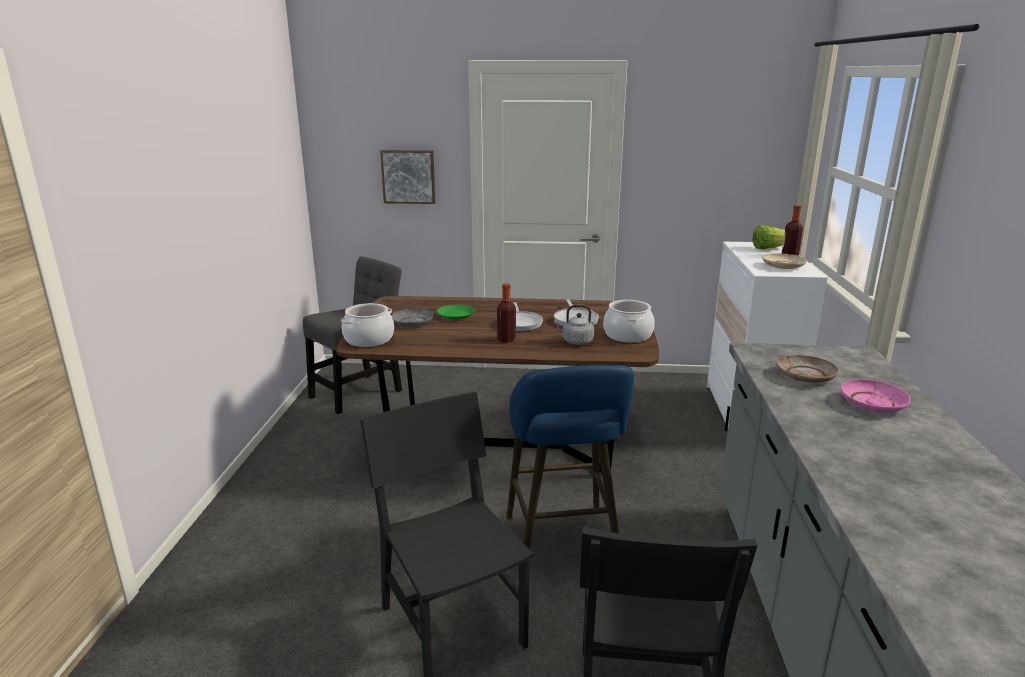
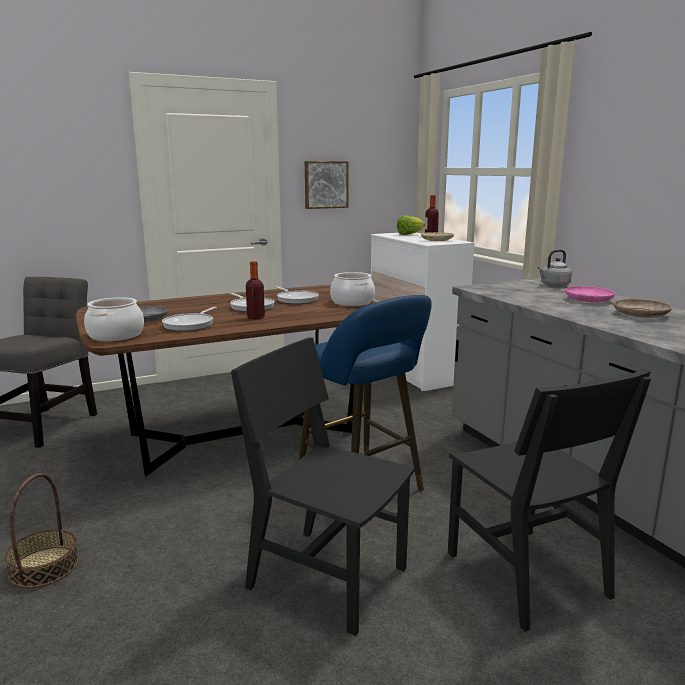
camera: 30 degrees left, 5 degrees down
picture [380,150,435,204] -> picture moved to [305,161,349,209]
green plate [437,304,475,320] -> none
grey kettle [554,305,594,345] -> grey kettle moved to [537,249,572,287]
beige plate [776,355,839,383] -> beige plate moved to [613,299,672,318]
none -> basket [4,473,79,588]
none -> frying pan [162,307,217,331]

